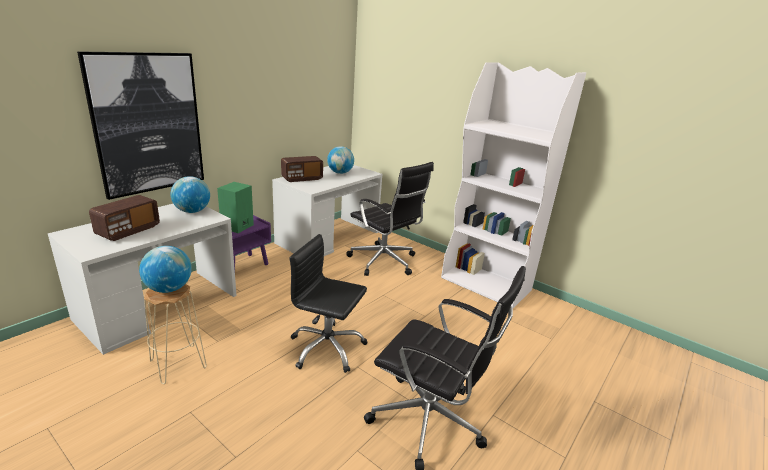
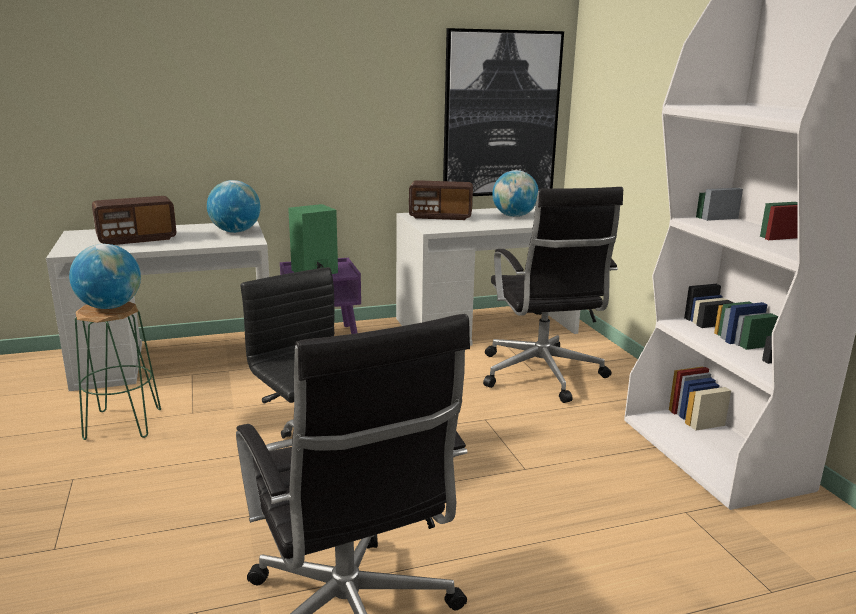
camera: 35 degrees right, 5 degrees down
picture [77,51,204,200] -> picture moved to [443,28,564,196]
beige stool [144,284,207,384] -> green stool [75,302,161,440]

